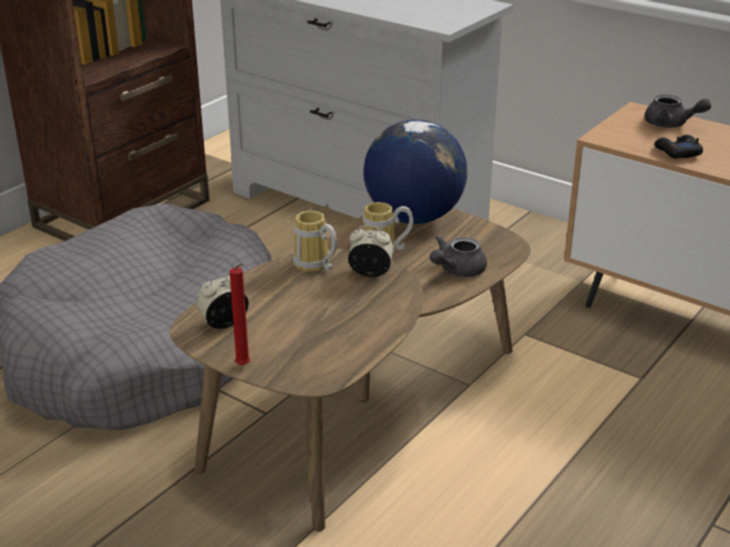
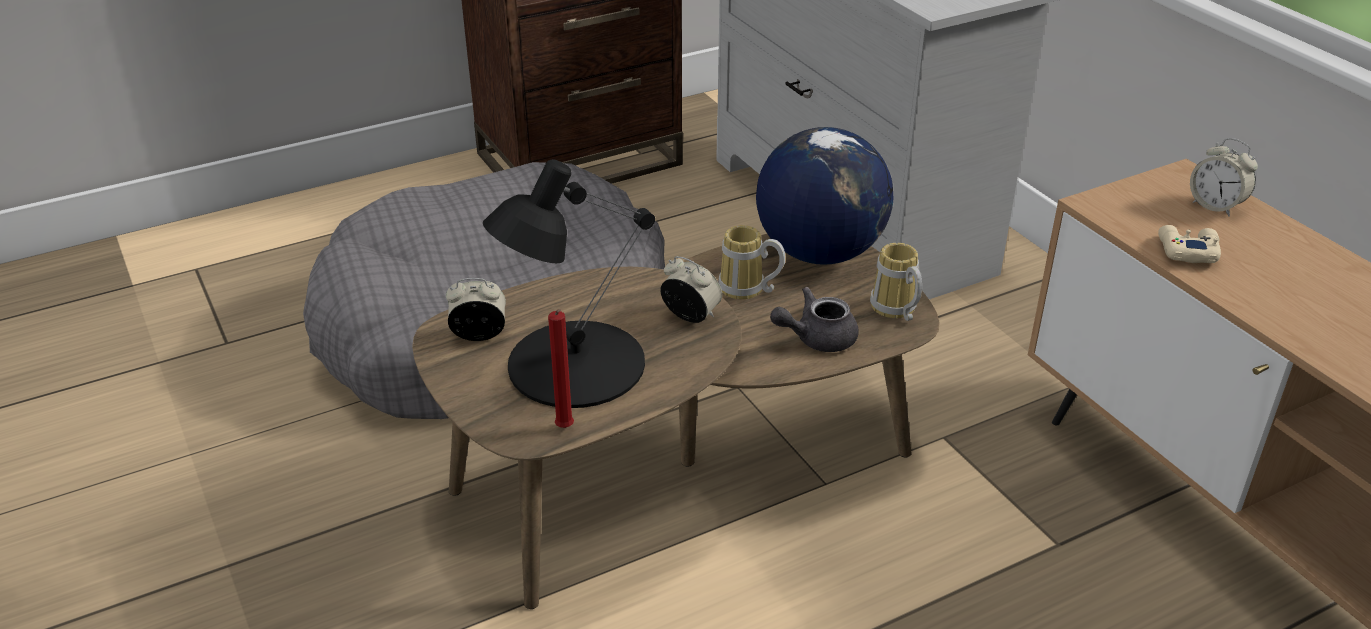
camera: 25 degrees right, 5 degrees up
red candle [230,264,250,366] -> red candle moved to [548,309,574,428]
mug [292,210,337,272] -> mug moved to [870,243,922,321]
grey teapot [644,94,711,128] -> alarm clock [1190,138,1258,217]
black game controller [654,135,703,158] -> beige game controller [1158,225,1221,263]
none -> black table lamp [483,159,655,408]

